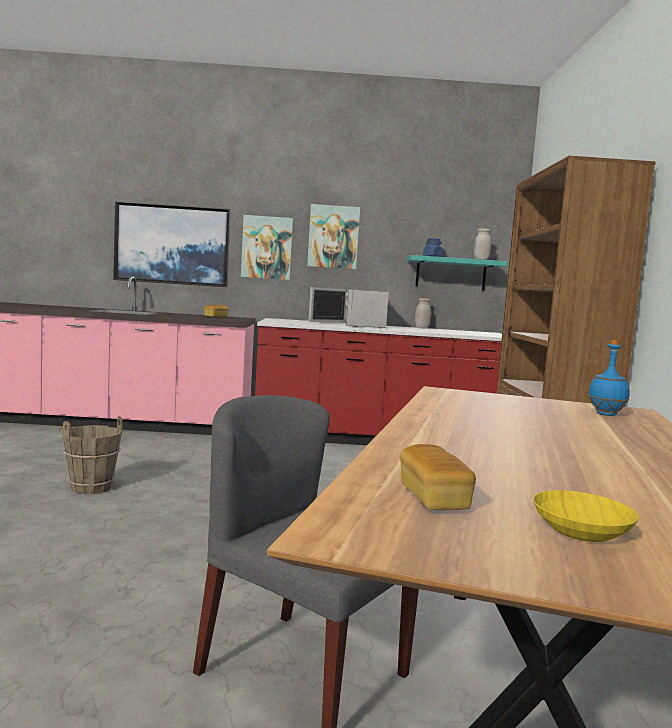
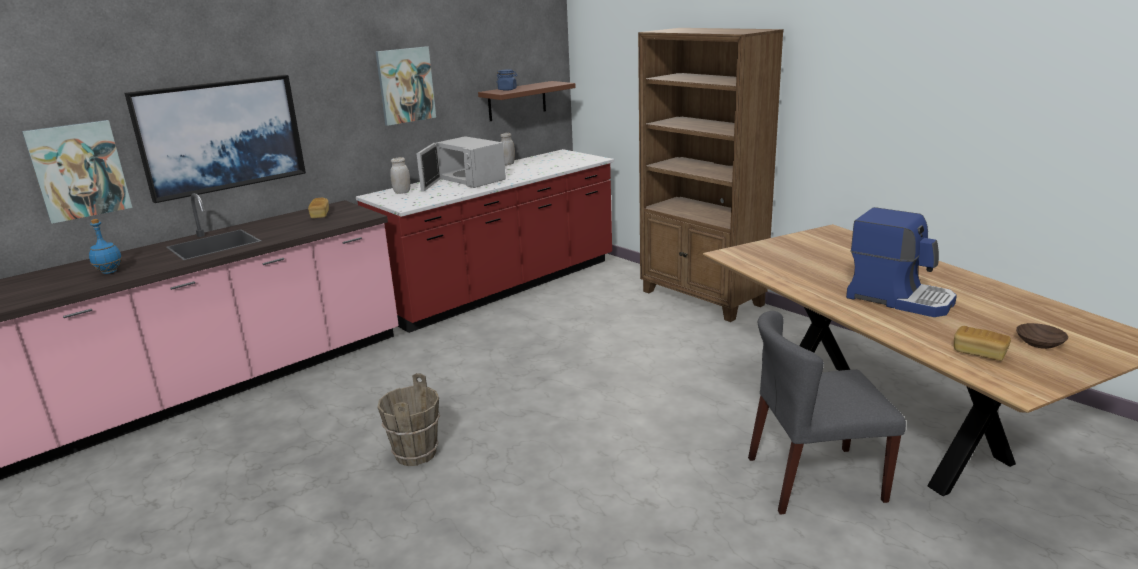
camera: 40 degrees left, 15 degrees up
picture [241,215,293,280] -> picture moved to [22,120,132,224]
turquoise shelf [407,255,507,291] -> brown shelf [478,81,576,121]
white jar [474,229,491,260] -> white jar moved to [390,157,410,194]
yellow bowl [533,490,639,542] -> brown bowl [1016,323,1068,349]
blue bottle [588,340,630,416] -> blue bottle moved to [89,219,122,274]
none -> coffee machine [846,207,957,317]

